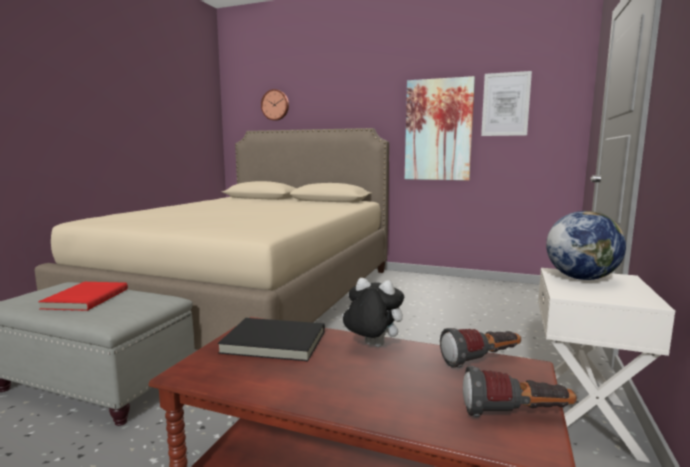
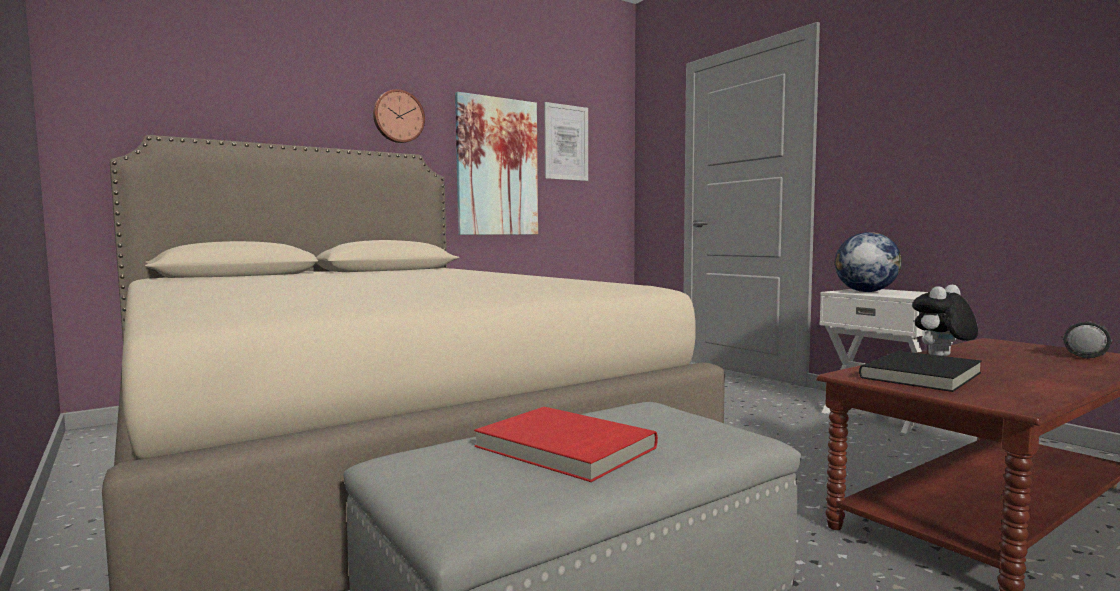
camera: 55 degrees left, 5 degrees down
wall clock [261,89,289,121] -> wall clock moved to [373,89,425,143]
flashlight [440,328,521,368] -> none

